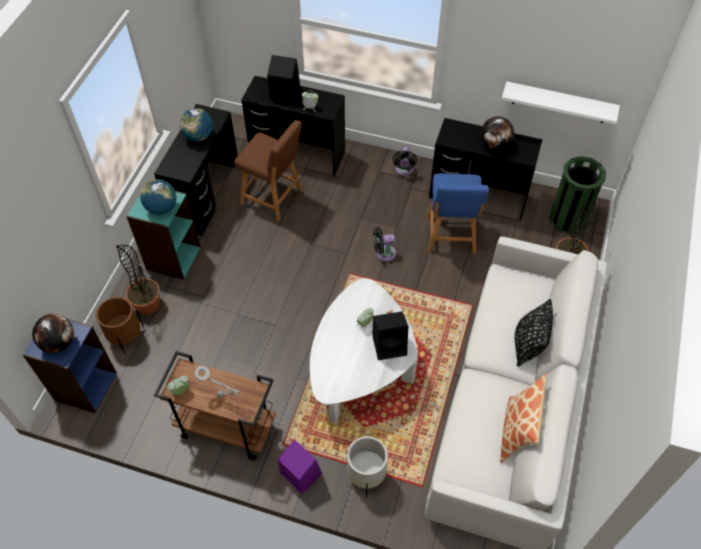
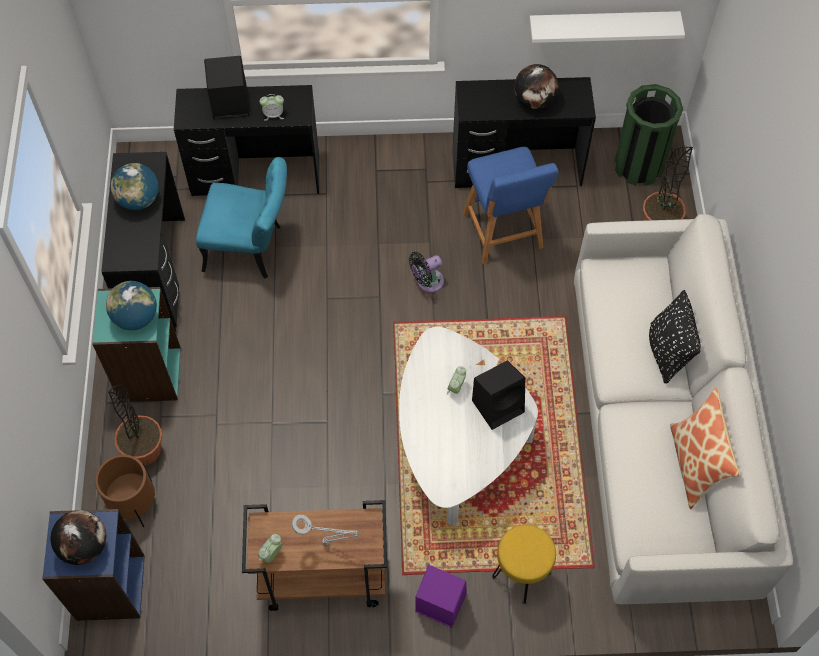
camera: 20 degrees left, 5 degrees up
brown stool [234,120,303,221] -> turquoise chair [196,157,287,279]
white planter [347,436,388,497] -> yellow stool [492,525,556,604]
black fan [392,147,418,176] -> none

